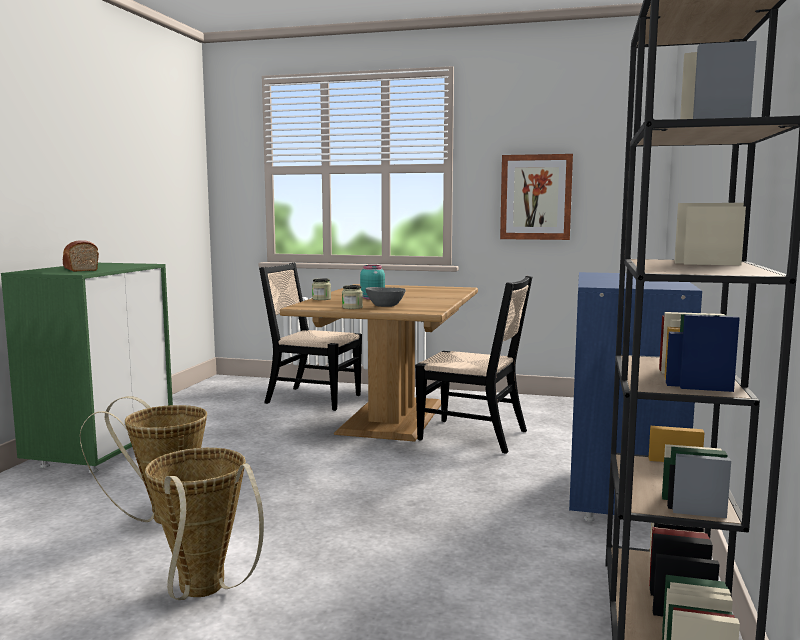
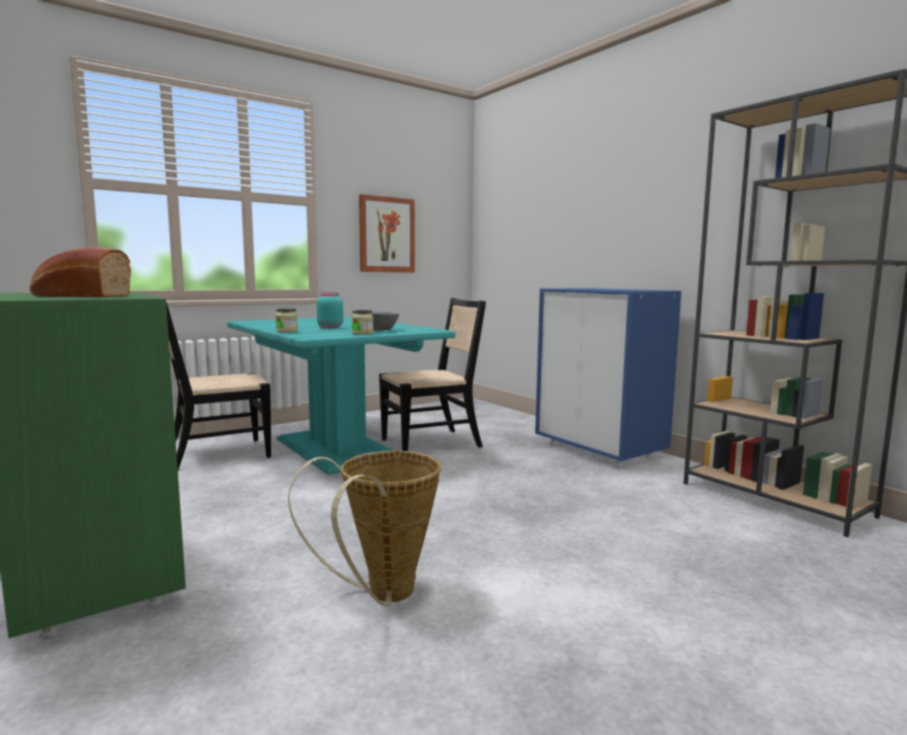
camera: 50 degrees left, 0 degrees up
basket [145,448,264,600] -> none
brown dining table [280,284,478,442] -> turquoise dining table [227,317,455,474]

